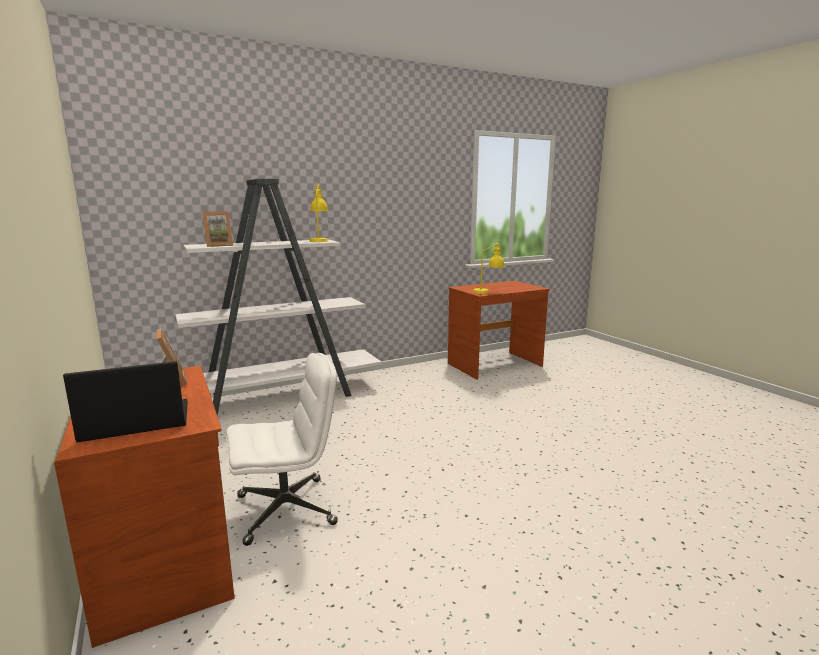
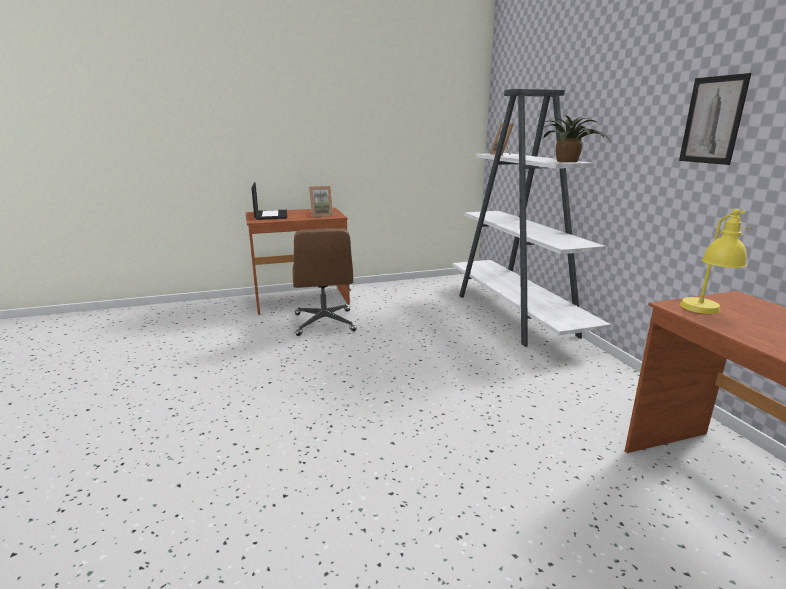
camera: 100 degrees right, 5 degrees up
white office chair [226,353,338,546] -> brown office chair [292,228,357,336]
yellow table lamp [309,184,328,242] -> potted plant [543,116,611,162]
none -> picture [679,73,751,165]

